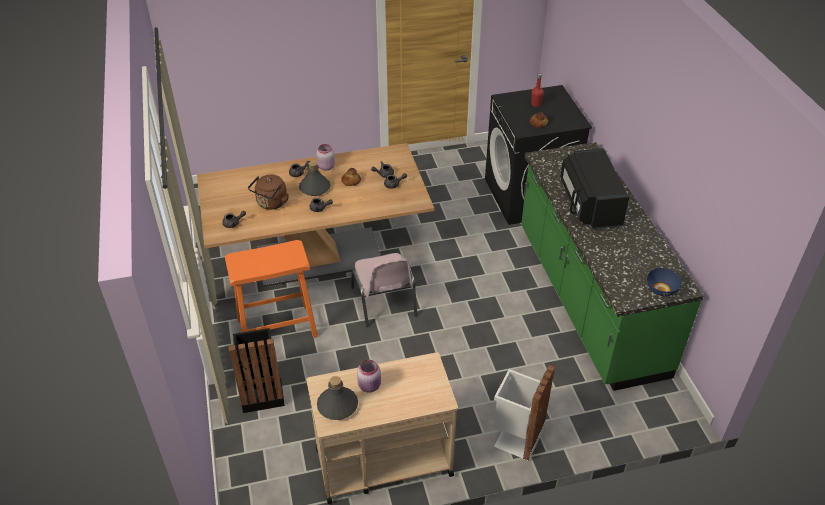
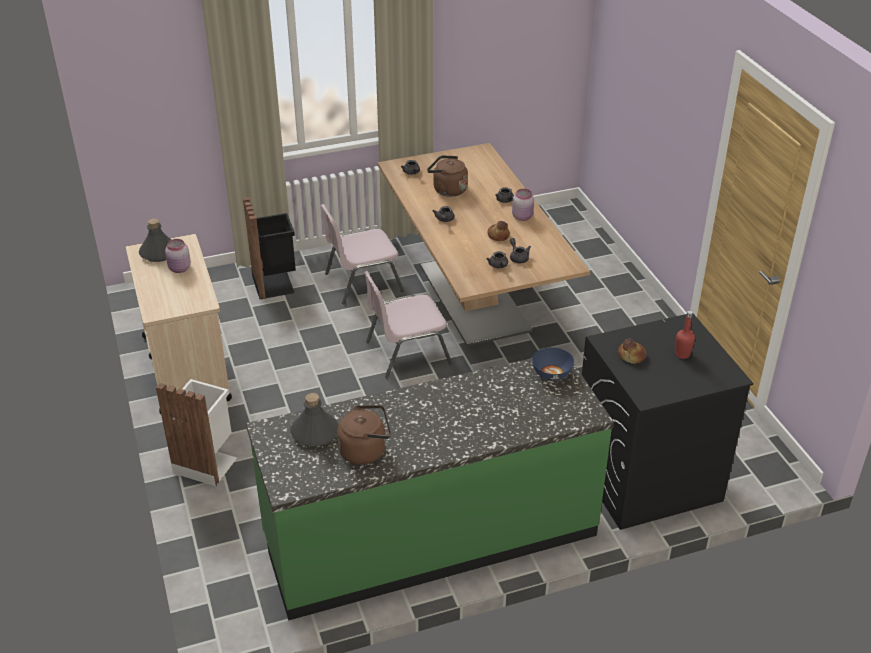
camera: 85 degrees right, 5 degrees down
orange stool [225,240,318,338] -> pink chair [320,204,404,305]
grey bottle [299,161,331,196] -> grey bottle moved to [291,393,339,446]
black microwave [560,148,629,229] -> none
blue bowl [647,268,682,296] -> blue bowl moved to [532,348,574,380]
none -> brown kettle [337,405,391,465]

